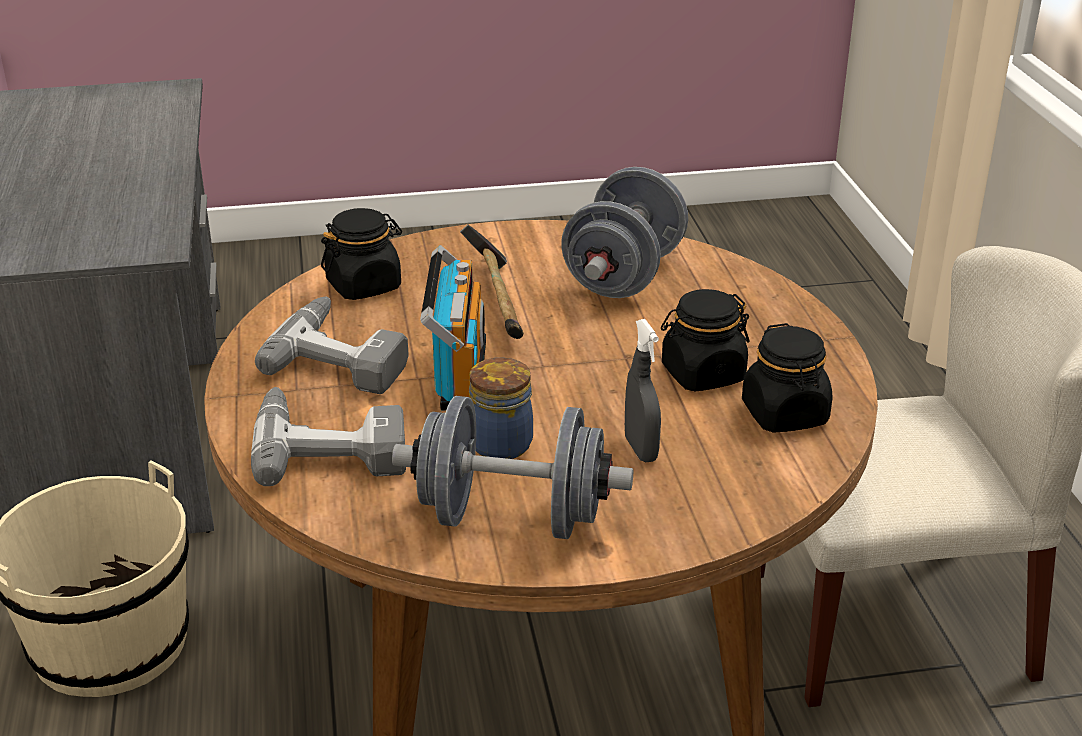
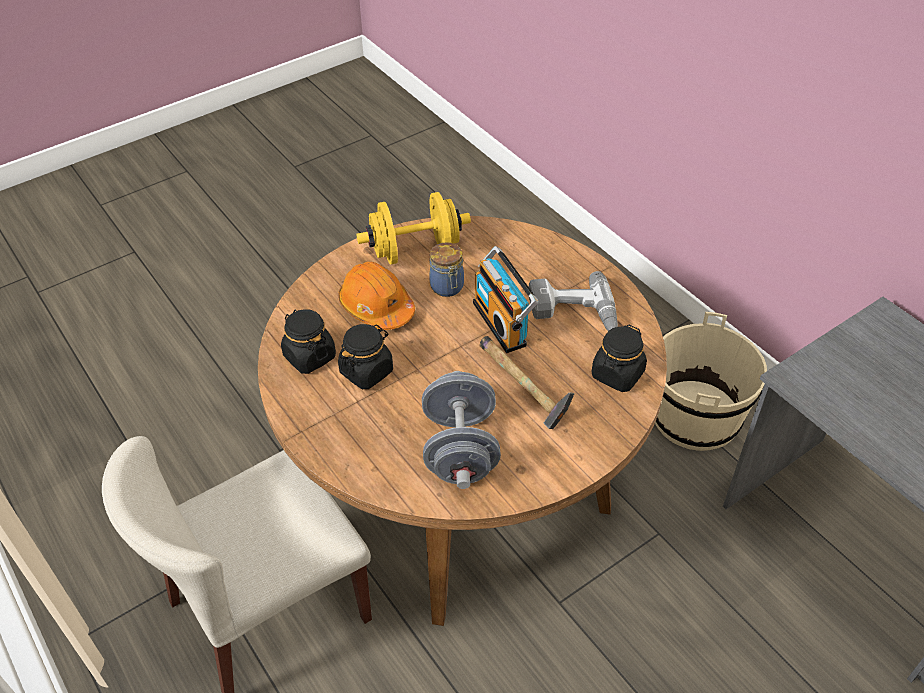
camera: 155 degrees right, 15 degrees up
power drill [251,387,406,486] -> none
grey dumbbell [392,396,633,539] -> yellow dumbbell [356,192,471,265]
grey spray bottle [625,319,661,462] -> orange hard hat [338,262,415,330]

